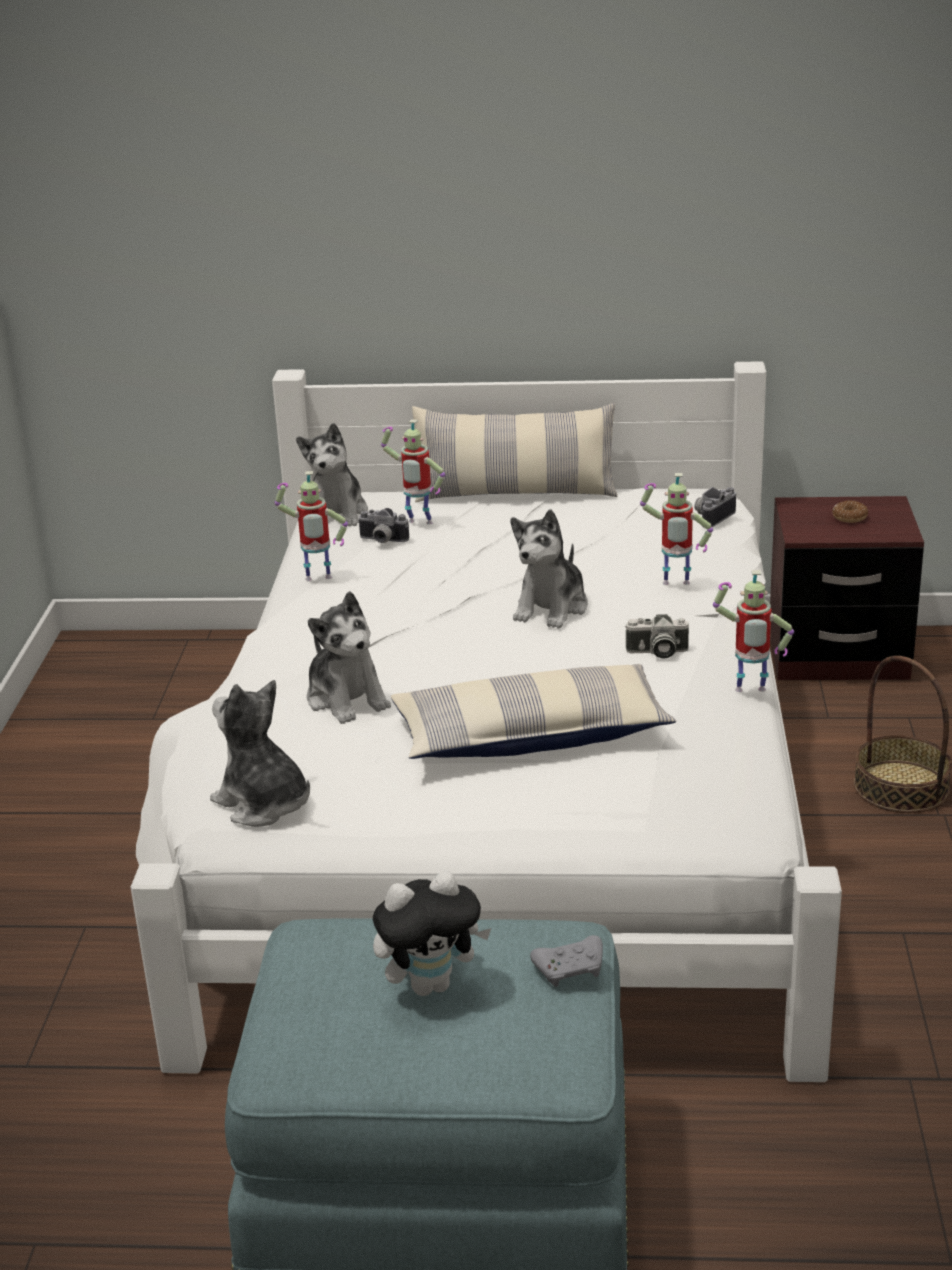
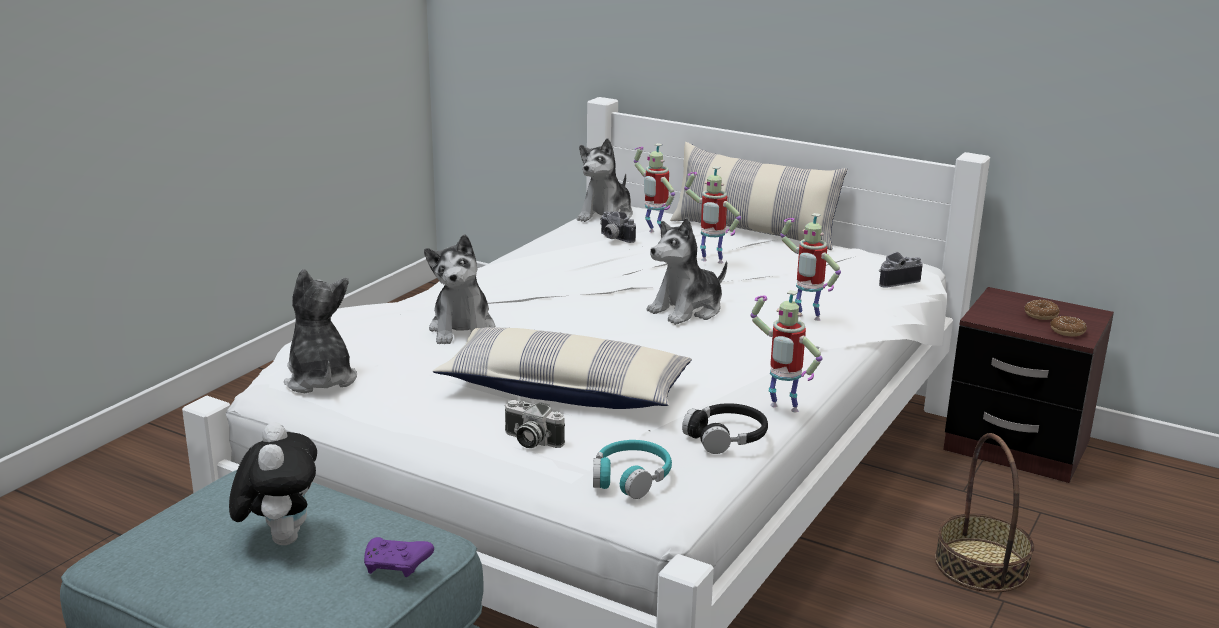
camera: 25 degrees right, 5 degrees down
toy robot [275,471,348,581] -> toy robot moved to [684,166,741,264]
plush toy [373,871,491,996] -> plush toy turned 105 degrees counterclockwise [229,422,317,545]
grey game controller [530,935,603,987] -> purple game controller [364,537,434,577]
camera [625,614,689,659] -> camera moved to [505,400,565,448]
none -> turquoise headphones [593,440,672,499]
none -> black headphones [682,403,768,454]
none -> donut [1050,316,1087,336]

